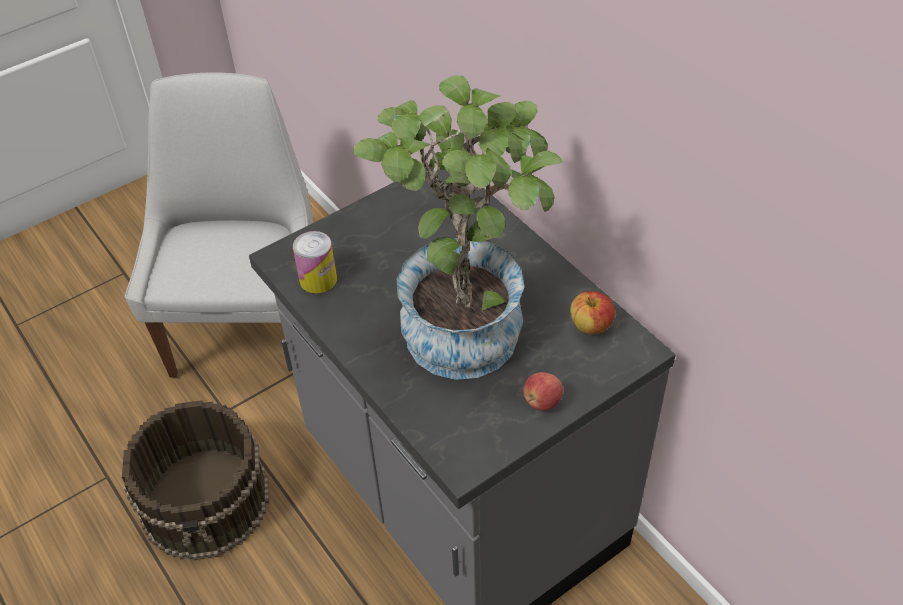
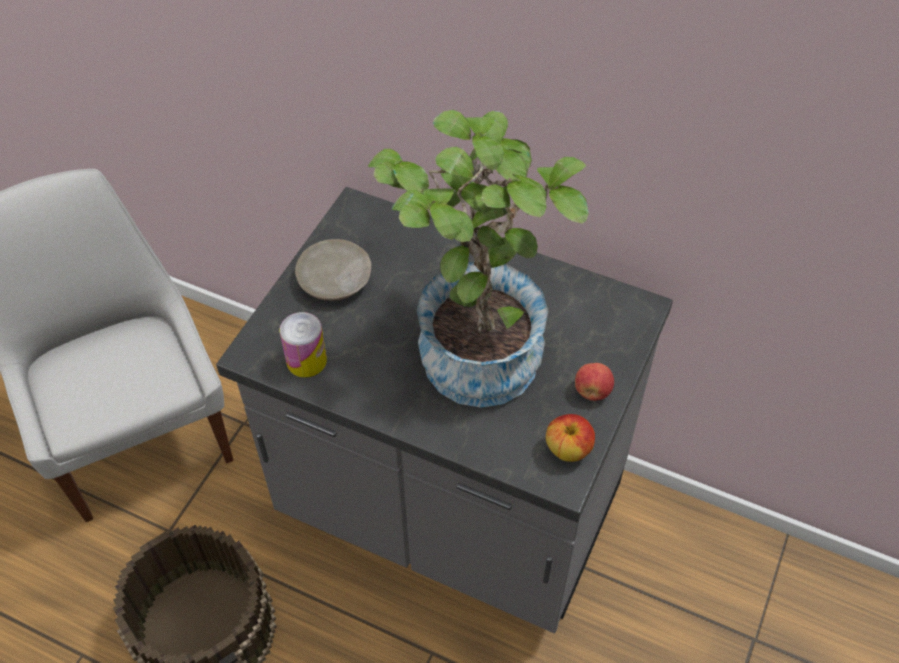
camera: 30 degrees left, 5 degrees up
apple [570,291,615,335] -> apple moved to [546,414,595,462]
none -> beige plate [295,239,371,301]

